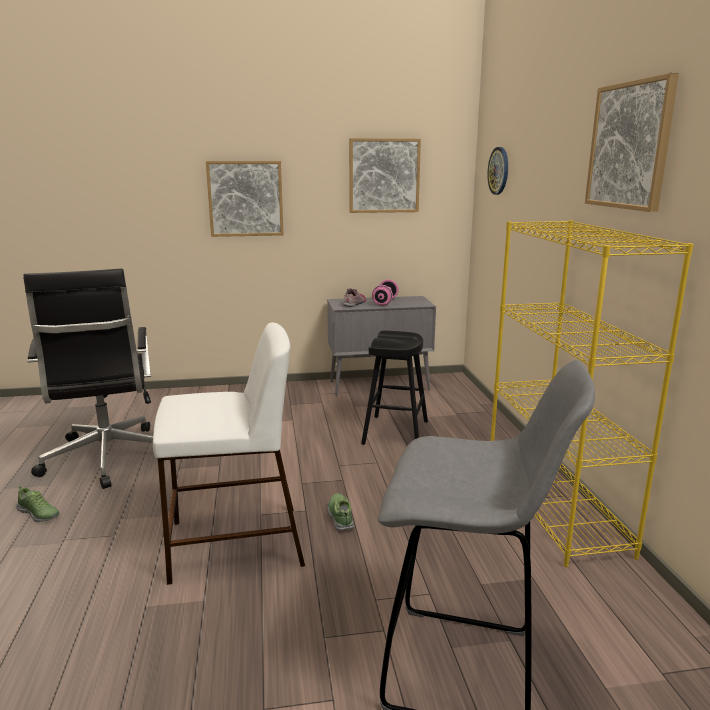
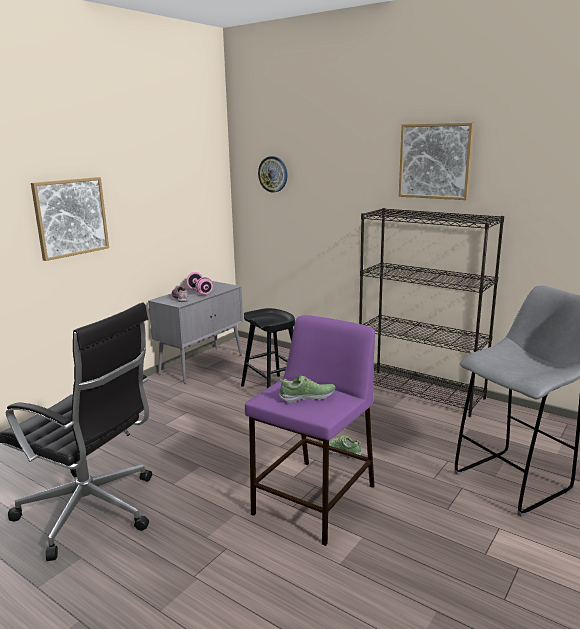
camera: 45 degrees left, 0 degrees up
shoe [16,486,60,522] -> shoe moved to [279,376,335,403]
white stool [153,323,305,585] -> purple stool [245,316,375,546]
picture [349,138,421,213] -> none
yellow bookcase [491,220,693,567] -> black bookcase [359,208,504,417]

